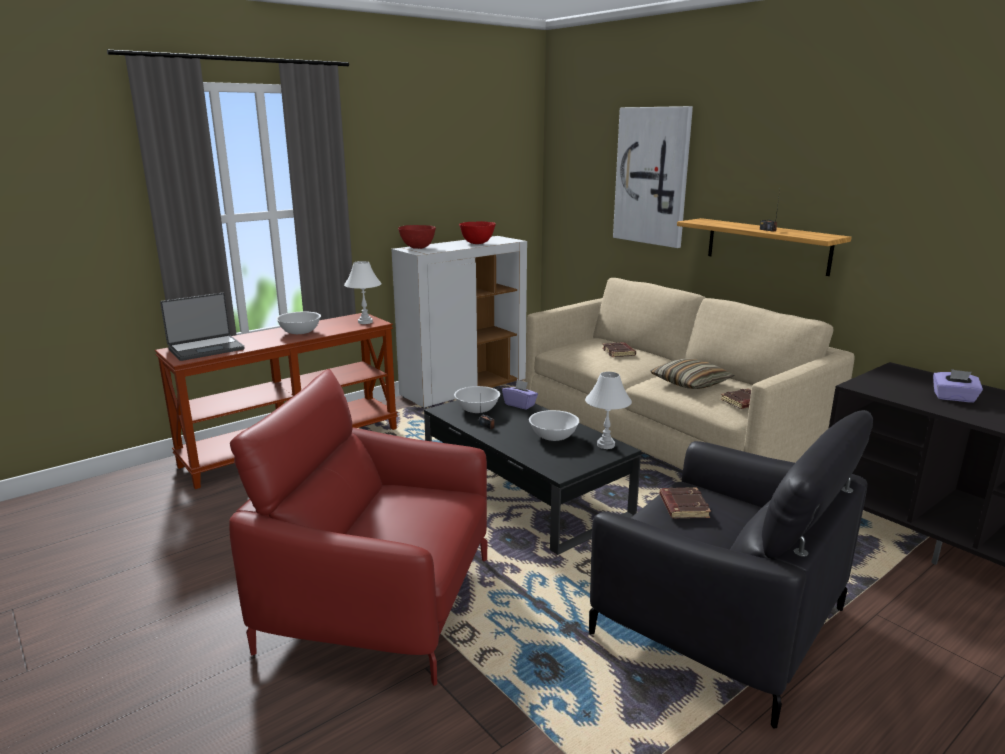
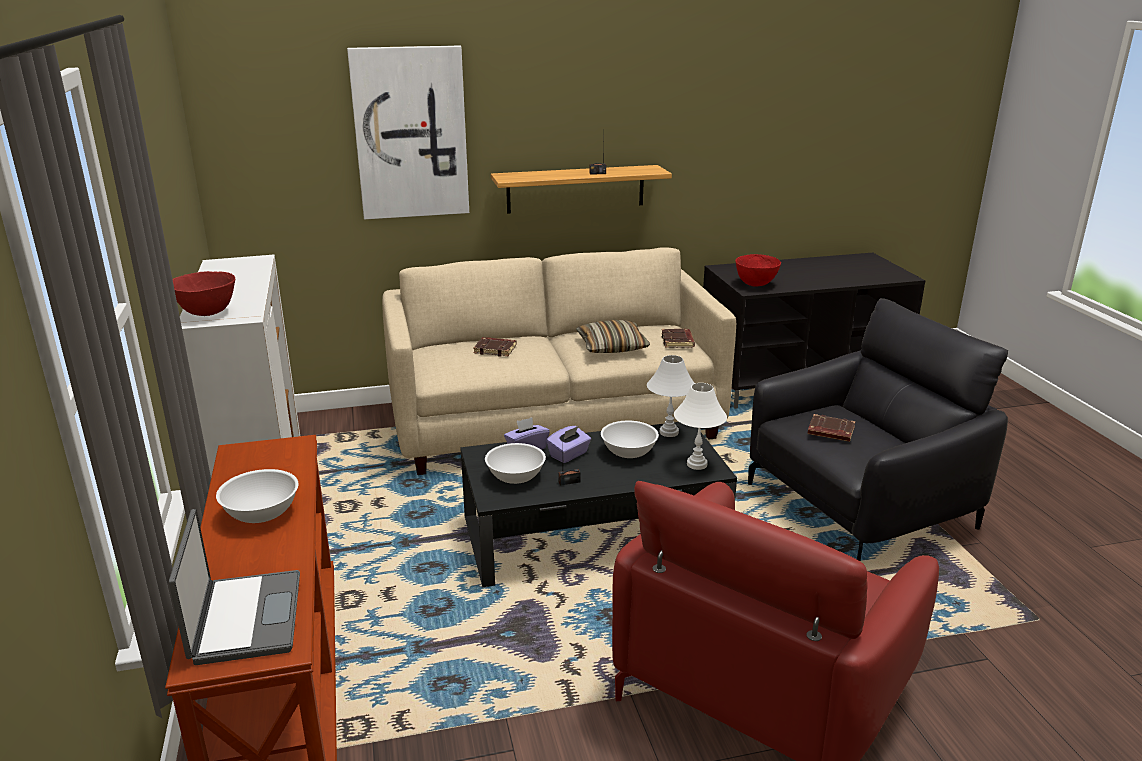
camera: 65 degrees left, 5 degrees up
white table lamp [344,261,382,324] -> white table lamp moved to [674,383,727,470]
red bowl [459,221,496,244] -> red bowl moved to [735,254,781,287]
purple tissue box [933,369,983,403] -> purple tissue box moved to [546,426,591,463]

